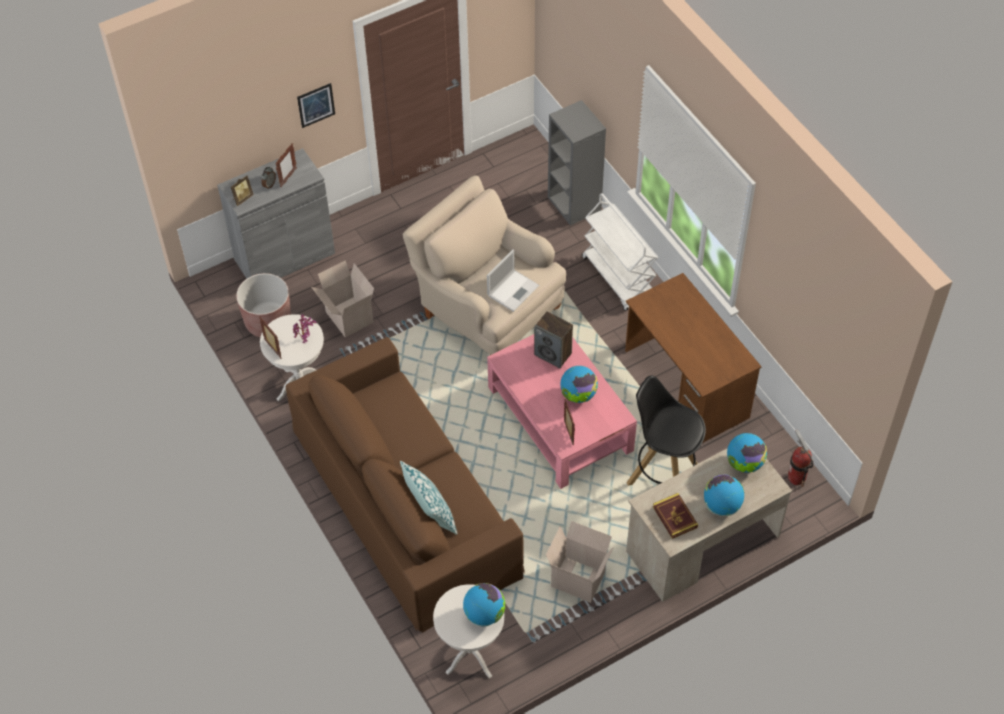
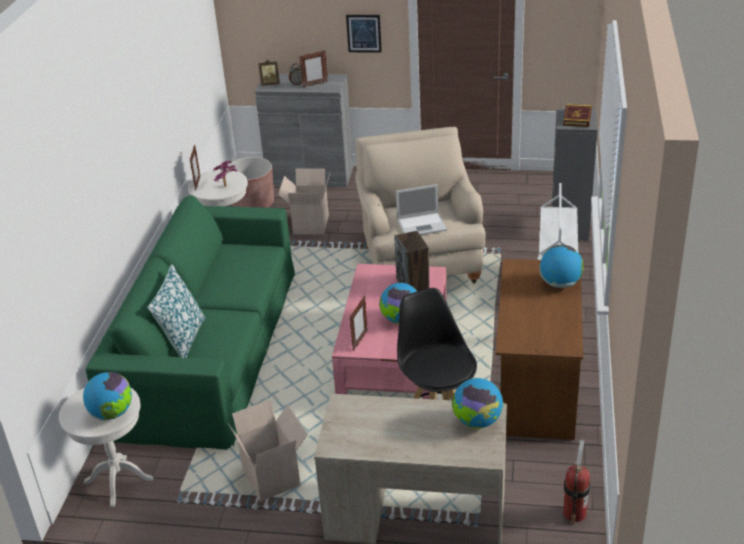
camera: 40 degrees right, 20 degrees down
brown sofa [286,337,525,633] -> green sofa [86,196,295,450]
book [653,493,698,539] -> book moved to [563,104,592,127]
globe [704,474,744,516] -> globe moved to [540,245,584,288]

